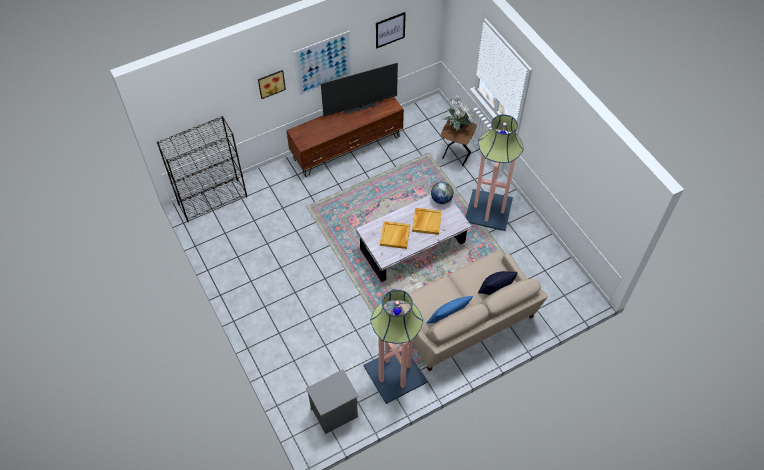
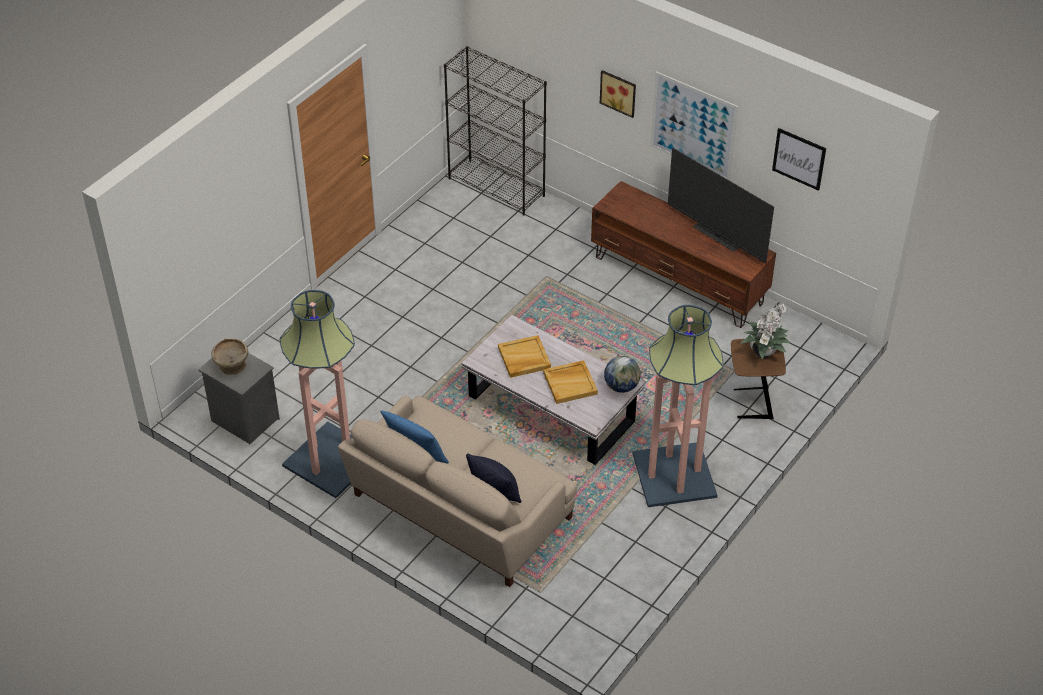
camera: 65 degrees right, 10 degrees down
none -> beige bowl [211,339,248,375]

